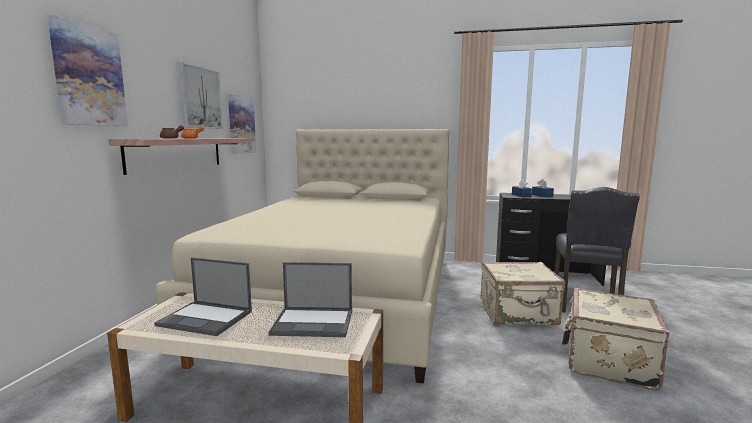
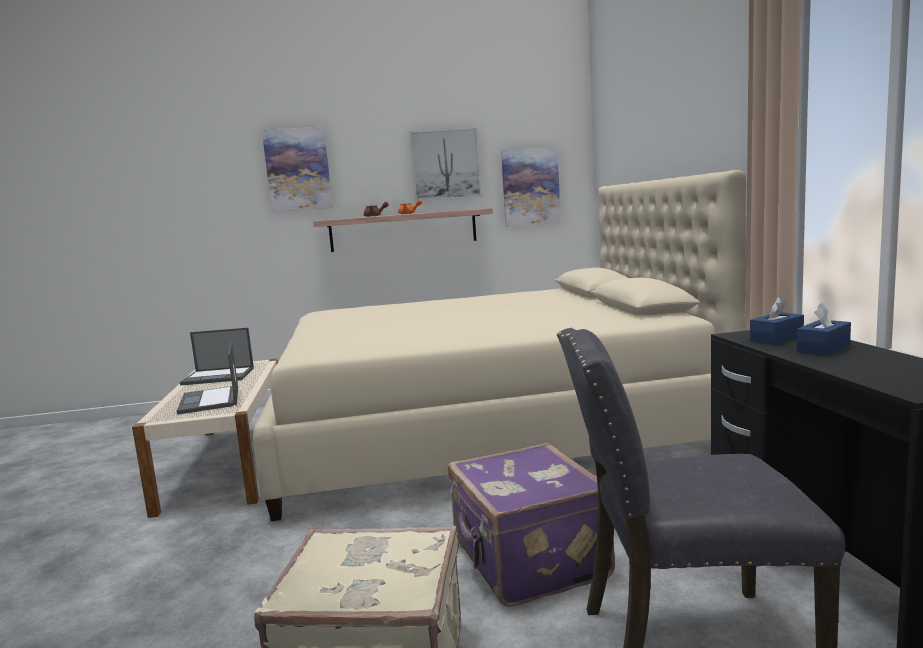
camera: 70 degrees right, 0 degrees up
laptop [154,257,252,336] -> laptop turned 90 degrees counterclockwise [180,328,254,385]
beige suitcase [481,261,565,325] -> purple suitcase [448,443,615,607]

